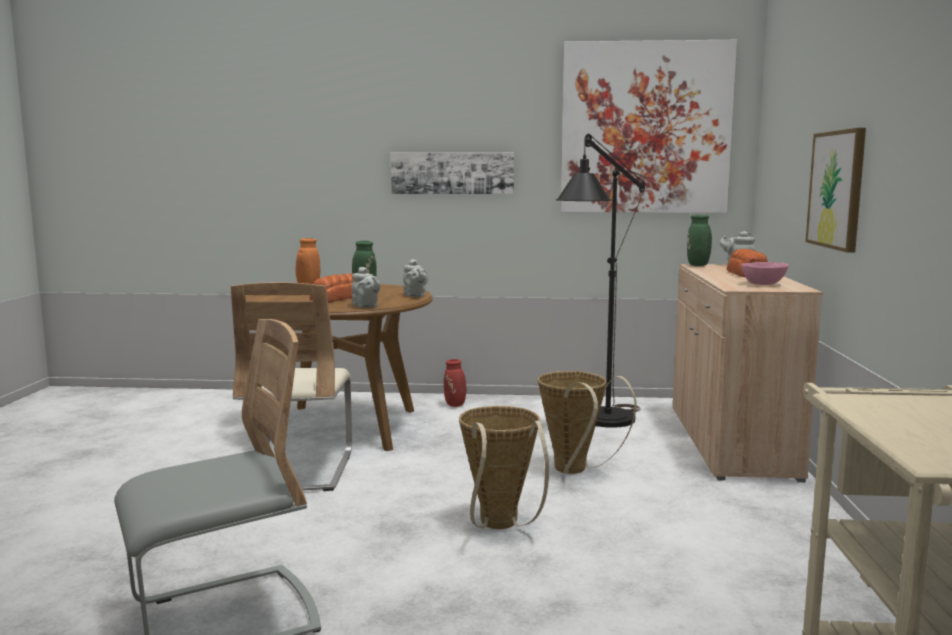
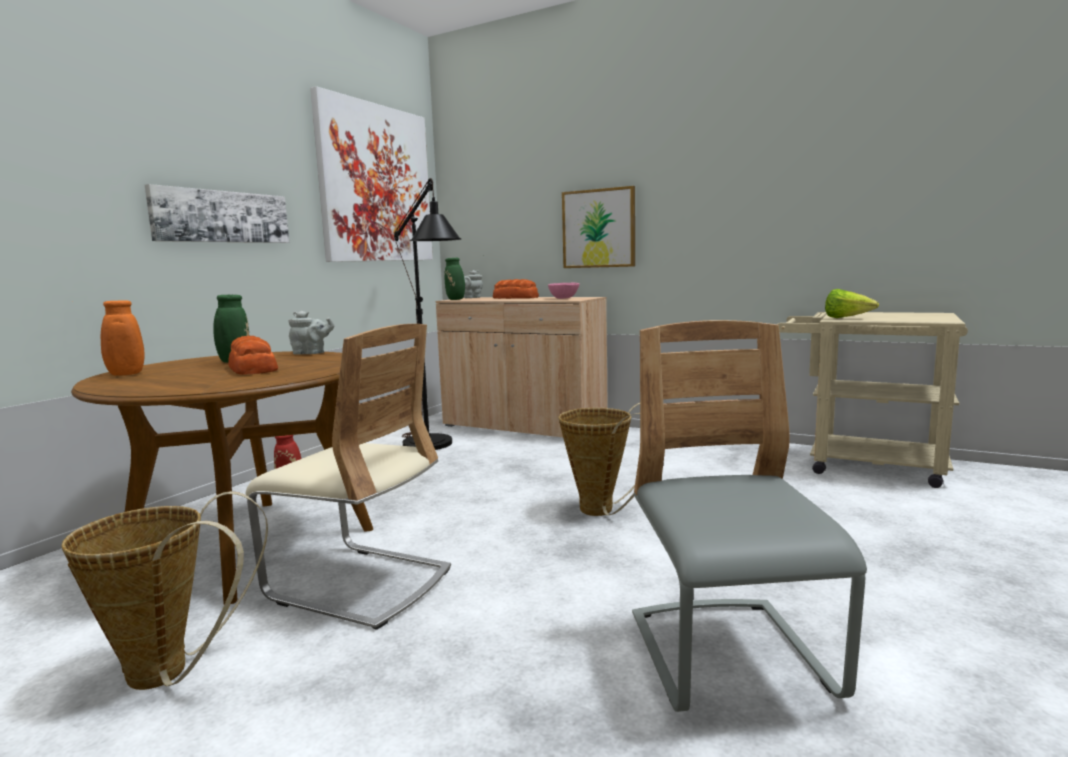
camera: 65 degrees left, 0 degrees up
grey teapot [351,267,381,308] -> none
basket [538,371,636,474] -> basket moved to [61,491,268,690]
none -> lettuce [825,289,879,318]

